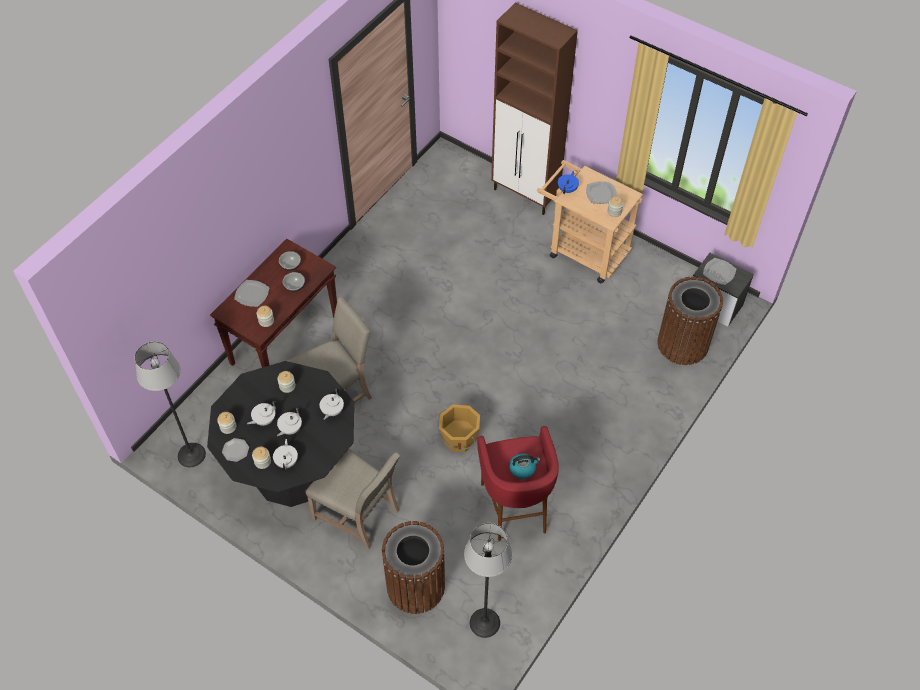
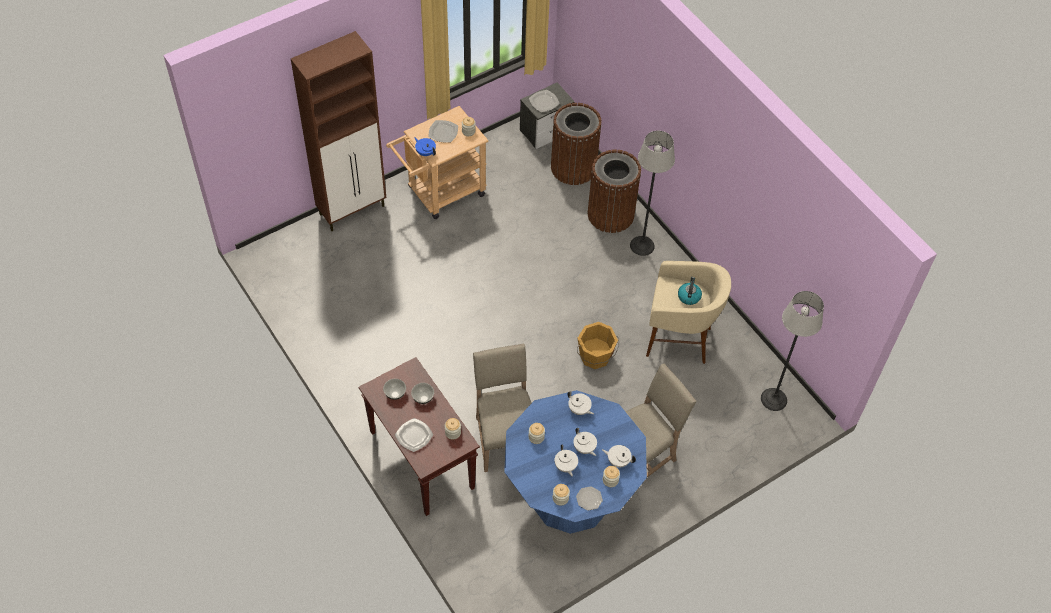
camera: 70 degrees left, 0 degrees up
floor lamp [135,341,206,467] -> floor lamp moved to [630,131,675,256]
black dining table [207,361,354,507] -> blue dining table [504,390,647,534]
brown trash can [382,521,445,614] -> brown trash can moved to [588,150,641,233]
red stool [477,426,559,541] -> beige stool [646,261,731,364]

